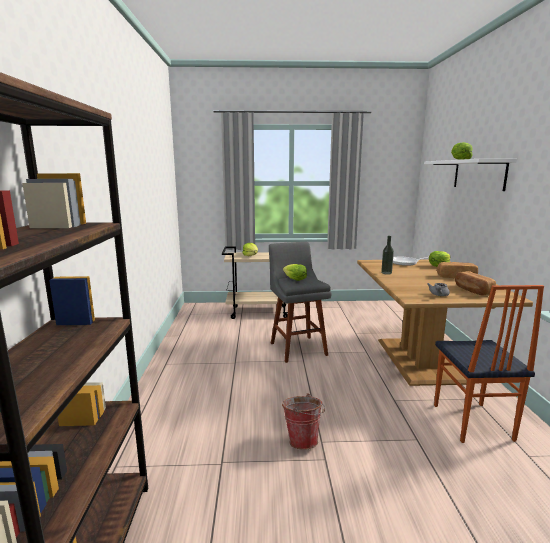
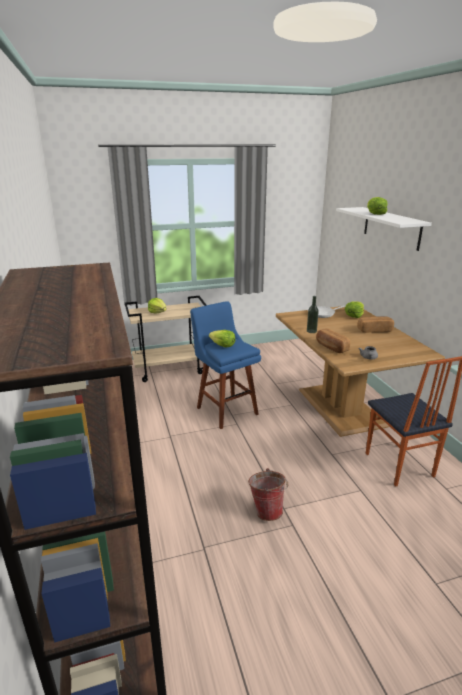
camera: 15 degrees left, 10 degrees up
grey stool [269,242,332,363] -> blue stool [190,301,261,429]
bread [455,271,496,296] -> bread moved to [316,328,350,353]

